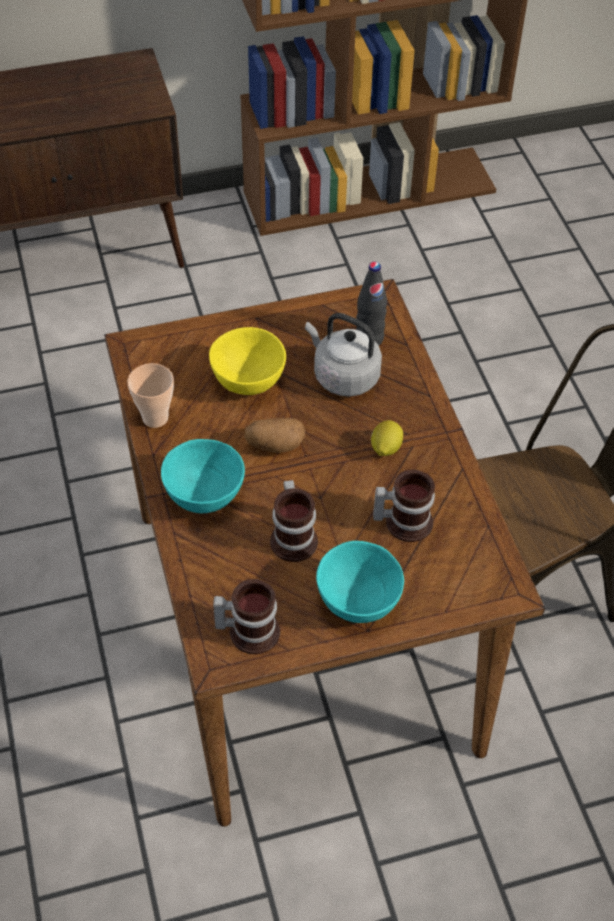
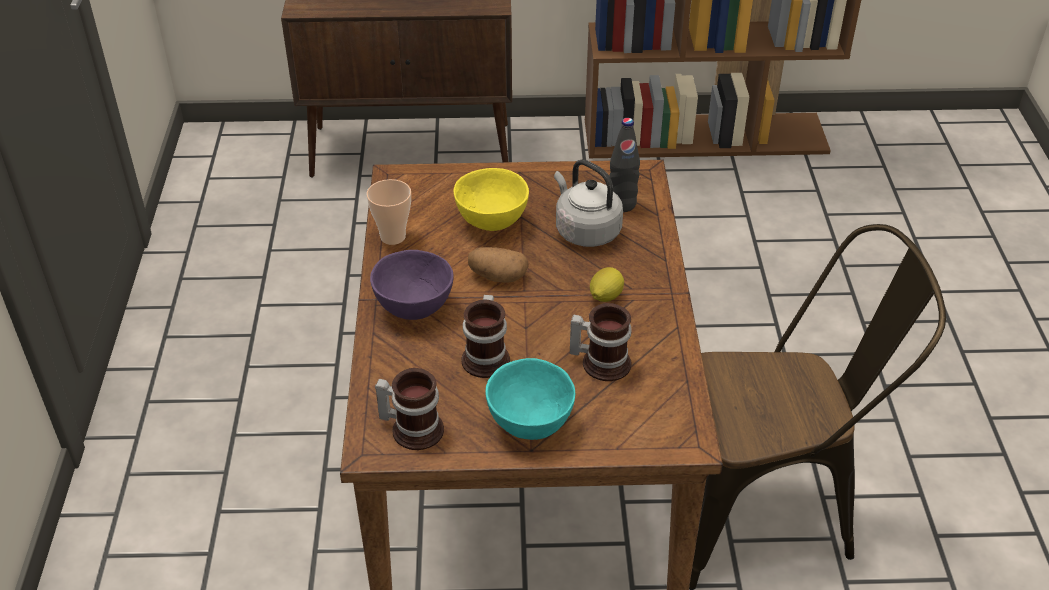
camera: 15 degrees right, 10 degrees down
turquoise bowl [161,439,245,513] -> purple bowl [370,250,454,320]

